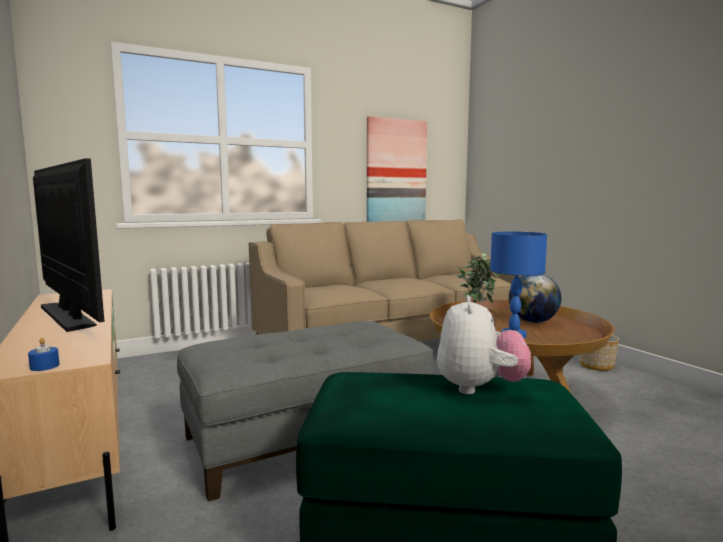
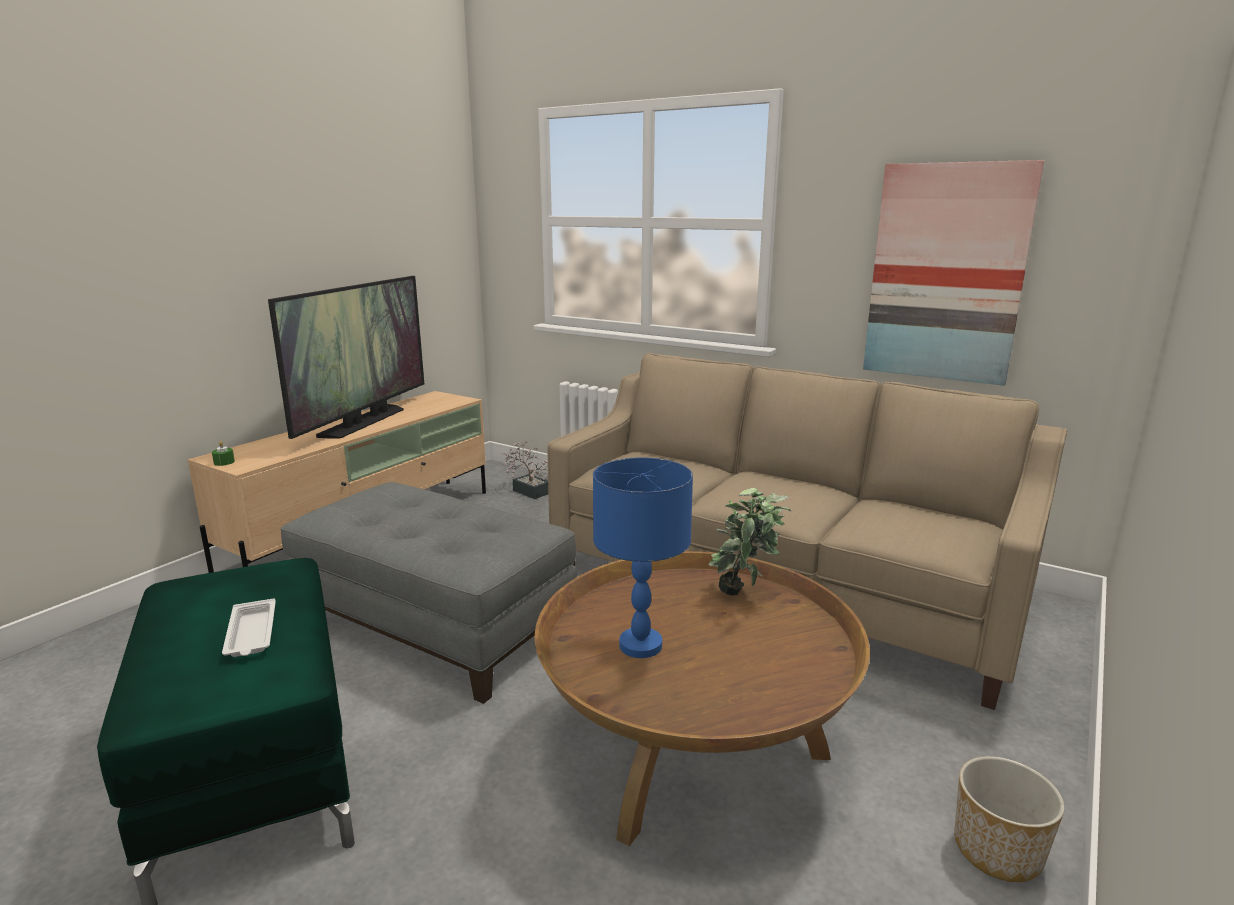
camera: 60 degrees right, 10 degrees up
blue candle [28,338,59,371] -> green candle [212,441,235,466]
plush toy [437,295,531,394] -> white tray [222,598,276,657]
globe [509,274,561,323] -> none
none -> potted plant [501,441,548,499]

